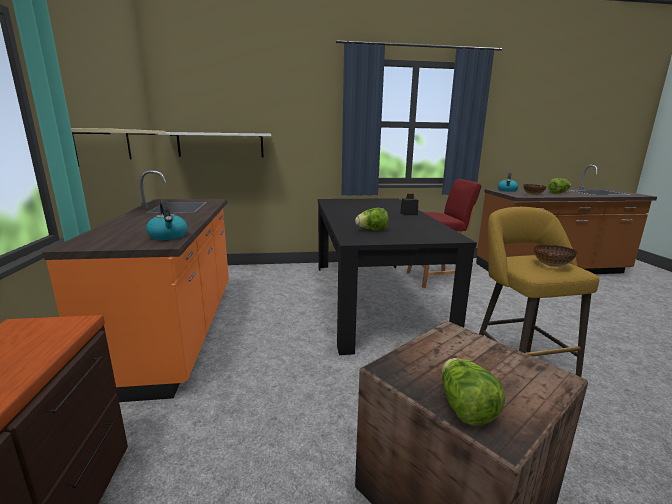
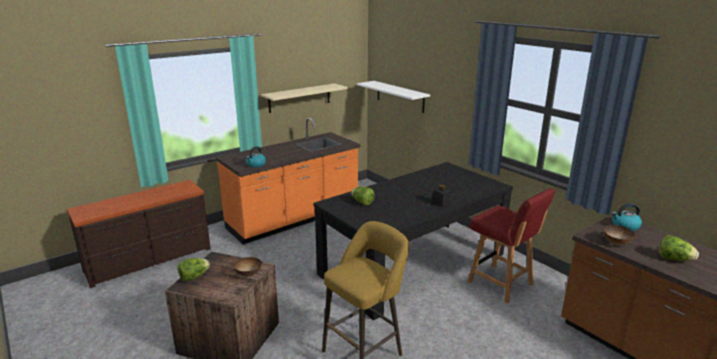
camera: 60 degrees right, 5 degrees up
bowl [534,245,577,267] -> bowl moved to [233,257,262,277]

